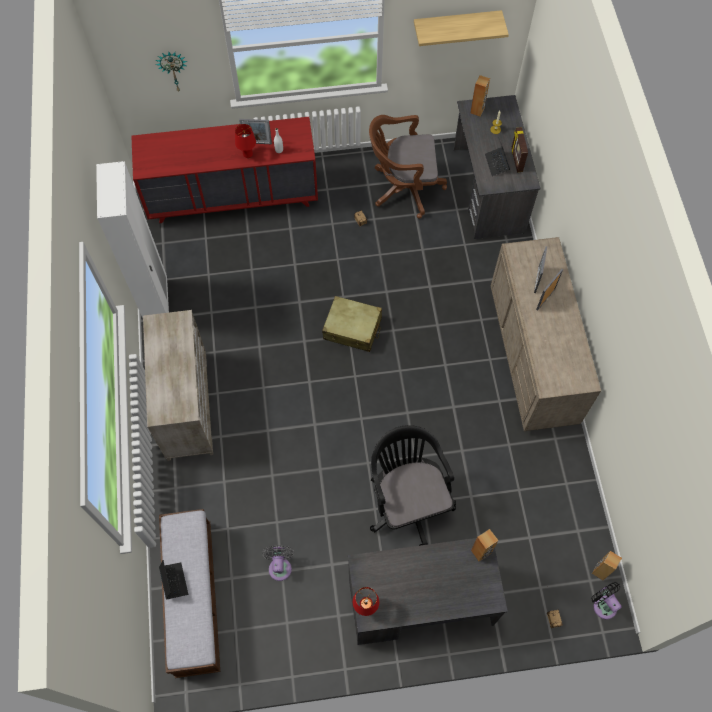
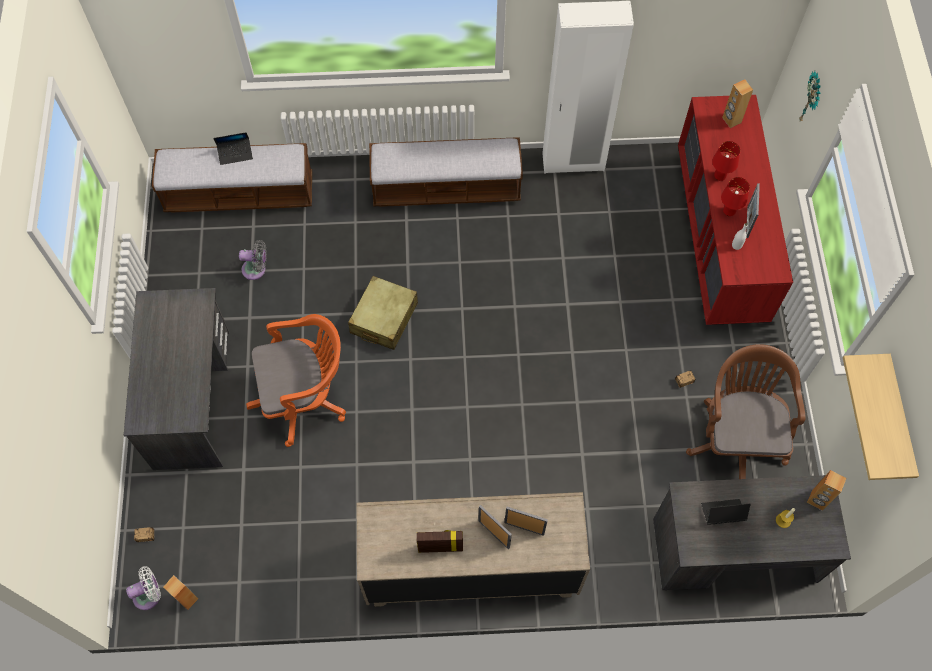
camera: 95 degrees right, 0 degrees up
beige dresser [143,310,213,461] -> bench [369,137,523,207]
beige suitcase [322,296,382,352] -> beige suitcase moved to [348,276,418,350]
red table lamp [353,587,379,616] -> red table lamp moved to [712,141,740,181]
black office chair [370,425,456,546] -> orange office chair [246,314,346,447]
brown speaker [471,529,499,562] -> brown speaker moved to [722,80,753,128]
picture frame [511,127,528,172] -> picture frame moved to [416,530,463,553]
black fan [591,582,622,619] -> white fan [126,566,161,610]

